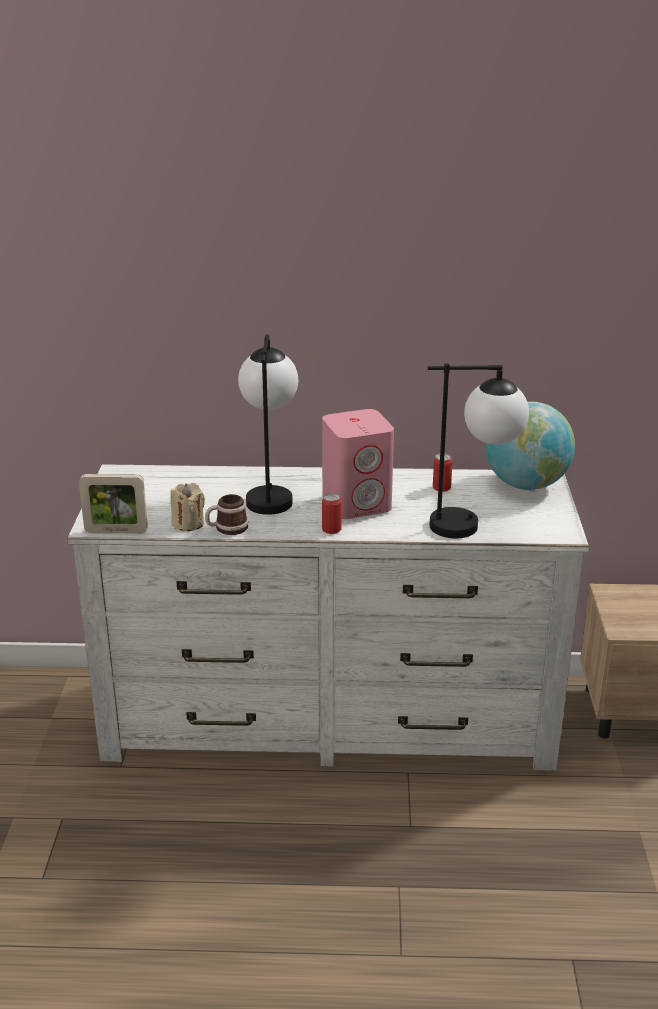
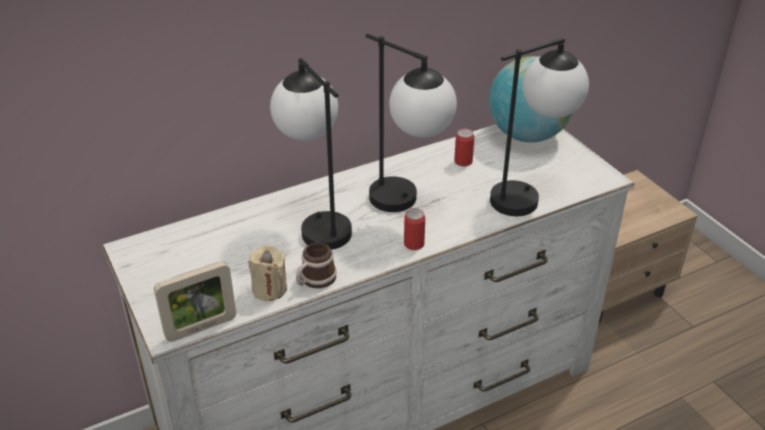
camera: 30 degrees left, 10 degrees up
pink speaker [322,409,394,519] -> table lamp [365,34,457,212]

